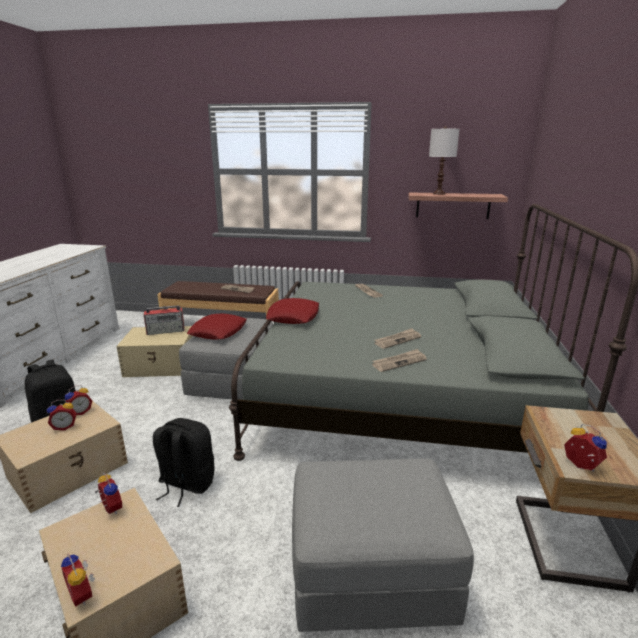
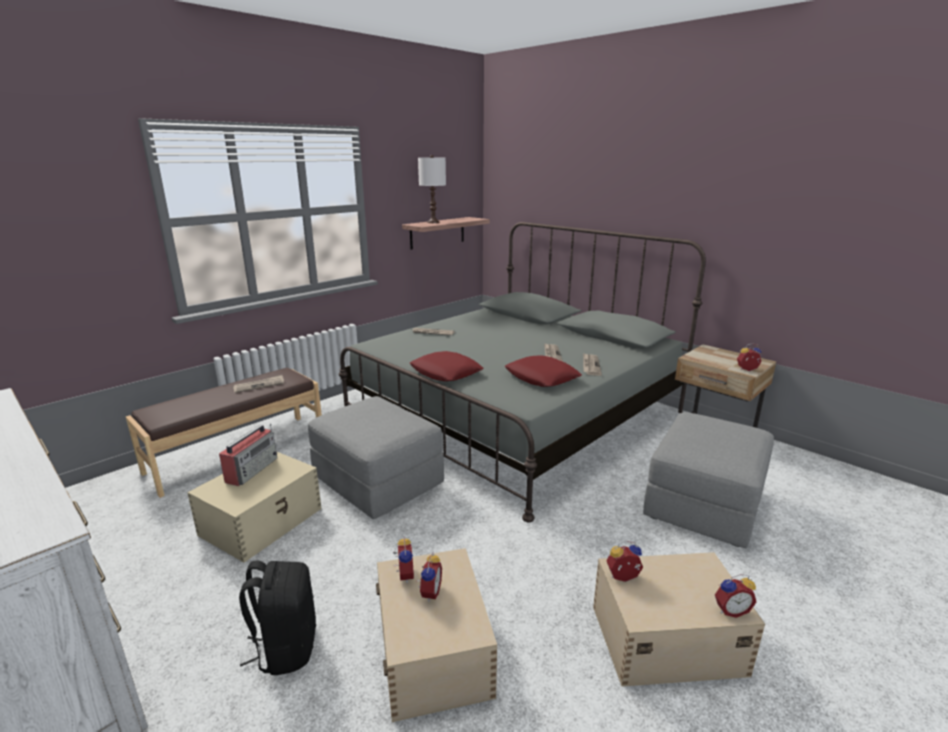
camera: 55 degrees left, 0 degrees up
black backpack [153,418,215,507] -> none
red pillow [187,313,247,339] -> red pillow moved to [505,355,582,387]

